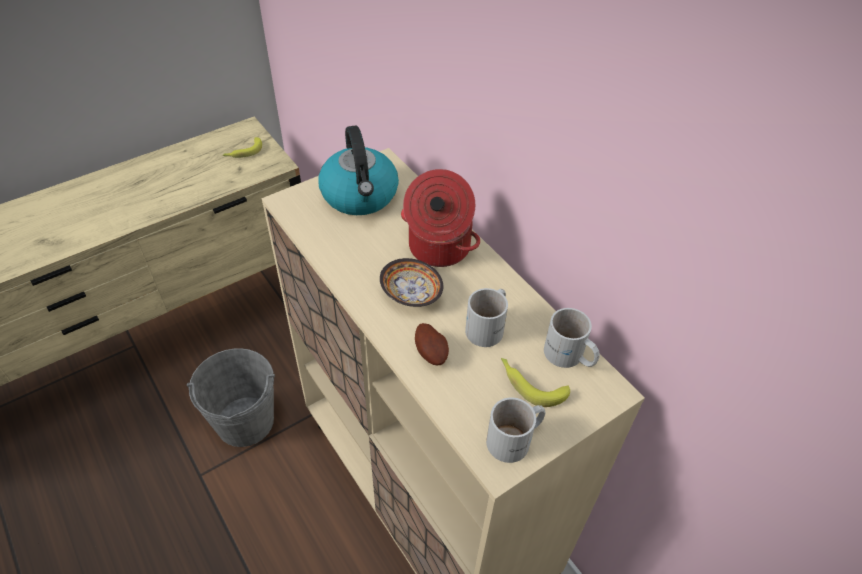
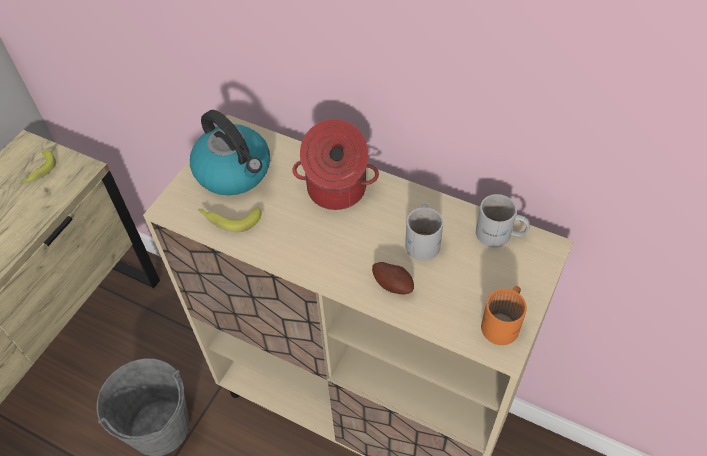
camera: 25 degrees left, 5 degrees up
bowl [380,258,443,307] -> none
white mug [486,397,546,463] -> orange mug [481,286,527,345]
banana [501,358,570,407] -> banana moved to [198,207,262,232]

